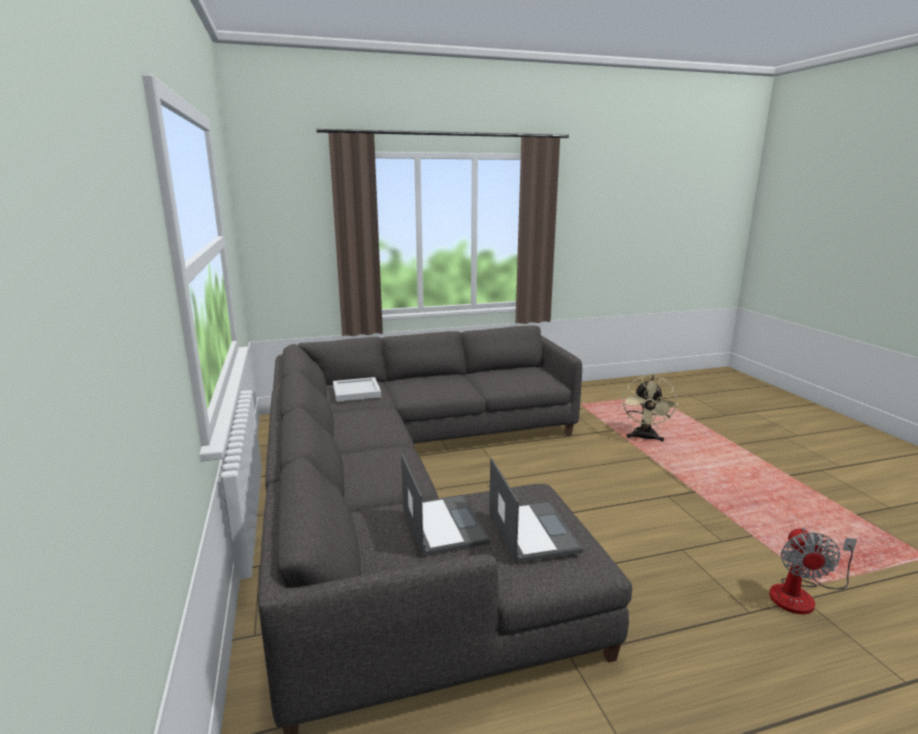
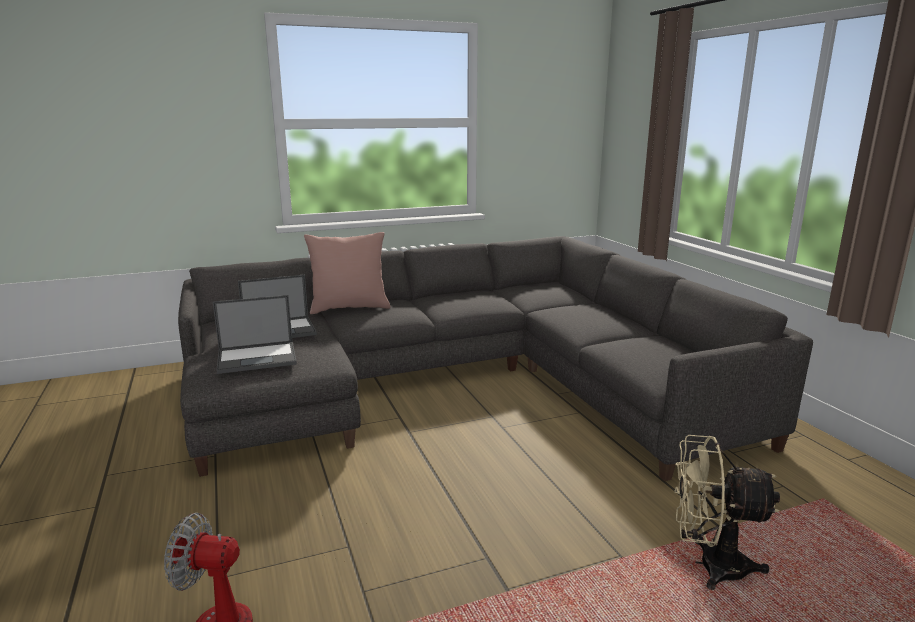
camera: 85 degrees right, 0 degrees up
white tray [333,377,381,402] -> none
none -> pink pillow [304,232,391,314]

